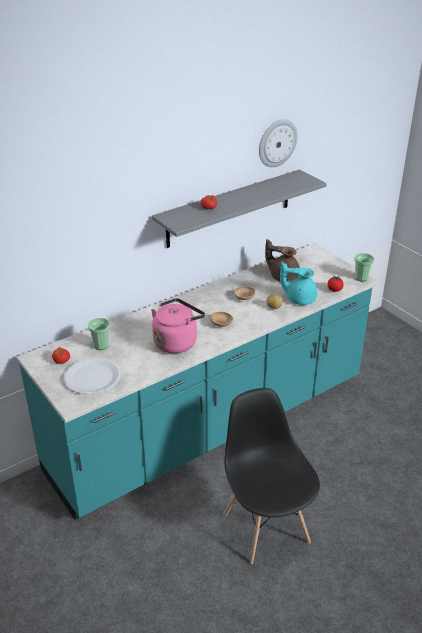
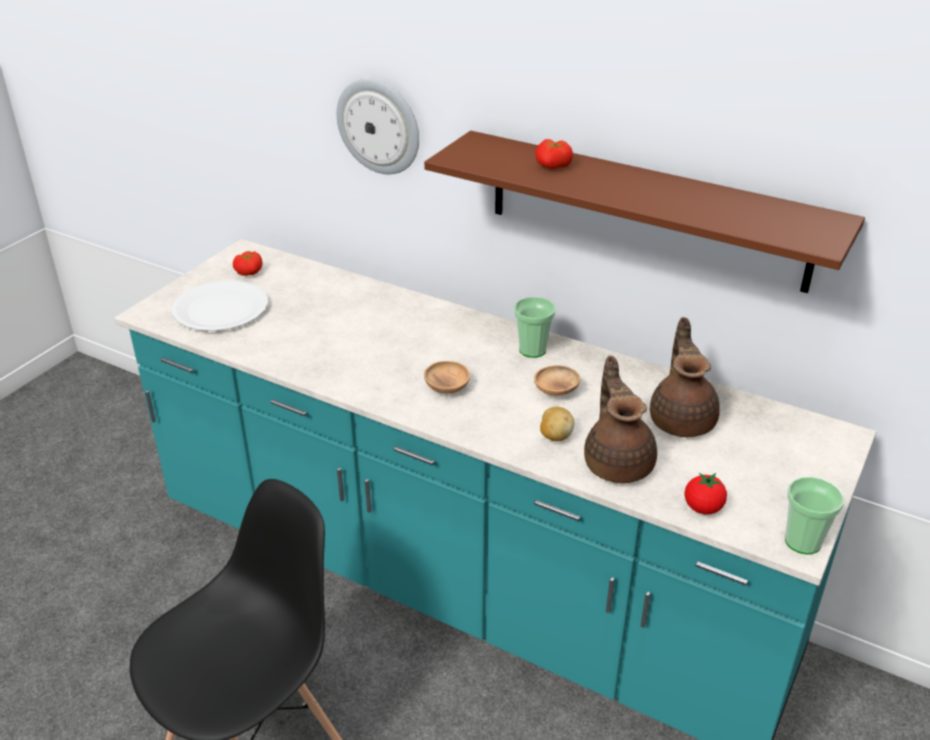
camera: 65 degrees right, 0 degrees up
cup [88,318,110,350] -> cup moved to [514,297,556,358]
pink kettle [151,298,205,353] -> none
grey shelf [152,169,327,248] -> brown shelf [424,131,865,293]
wall clock [259,119,298,167] -> wall clock moved to [336,79,419,174]
turquoise teapot [280,262,317,305] -> brown teapot [584,356,657,483]

